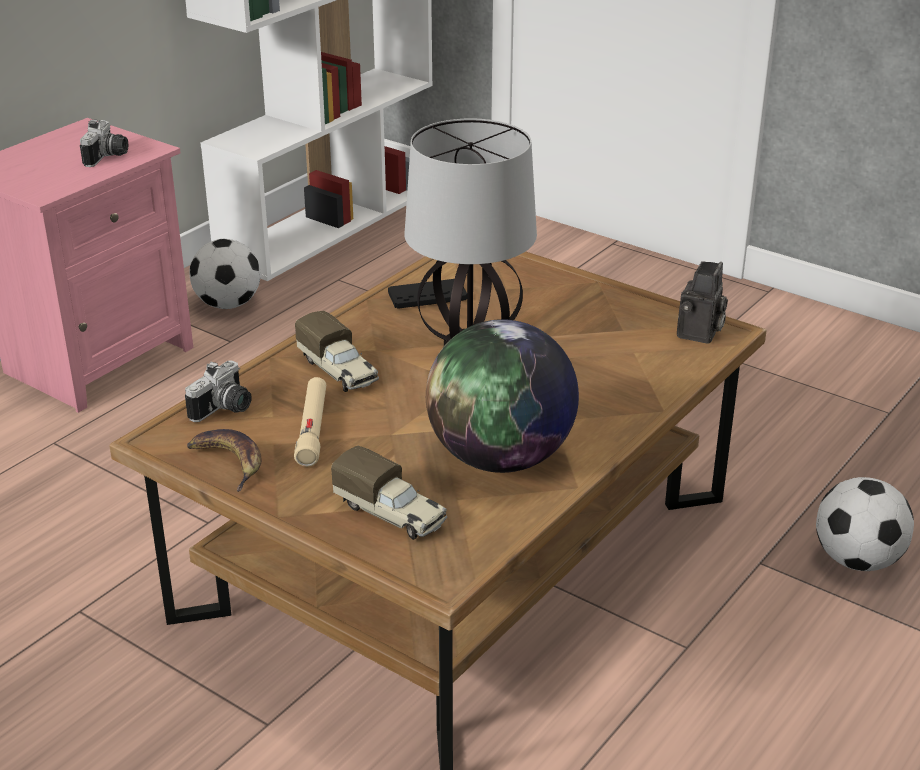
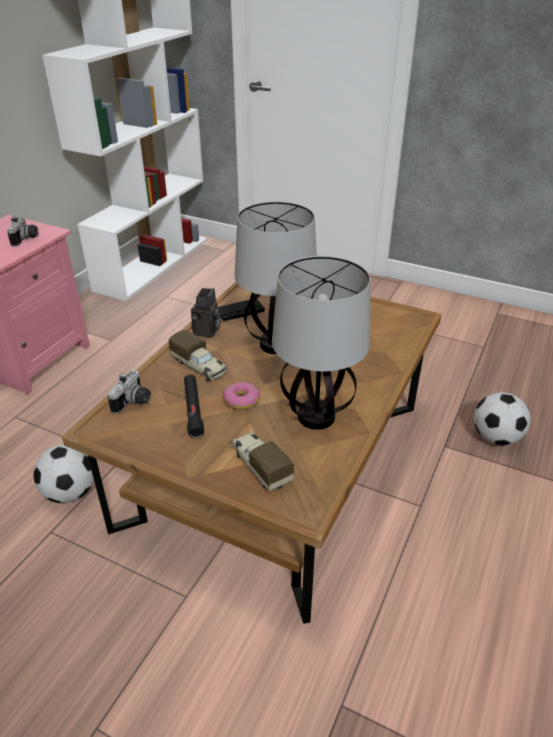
camera: 10 degrees left, 5 degrees up
banana [187,429,262,492] -> none
football [189,239,261,309] -> football moved to [33,444,94,503]
beige flashlight [294,377,326,467] -> black flashlight [184,375,204,438]
toy truck [331,446,447,540] -> toy truck turned 150 degrees counterclockwise [232,431,294,491]
globe [426,319,579,473] -> table lamp [272,256,370,430]
camera [677,261,728,344] -> camera moved to [191,288,221,338]
none -> donut [223,382,260,410]

